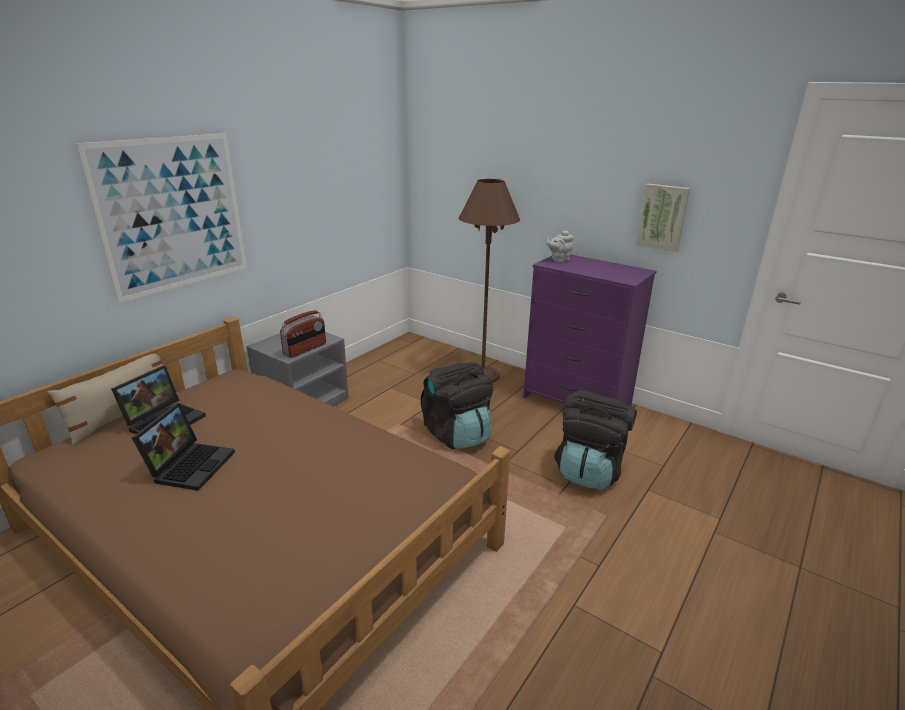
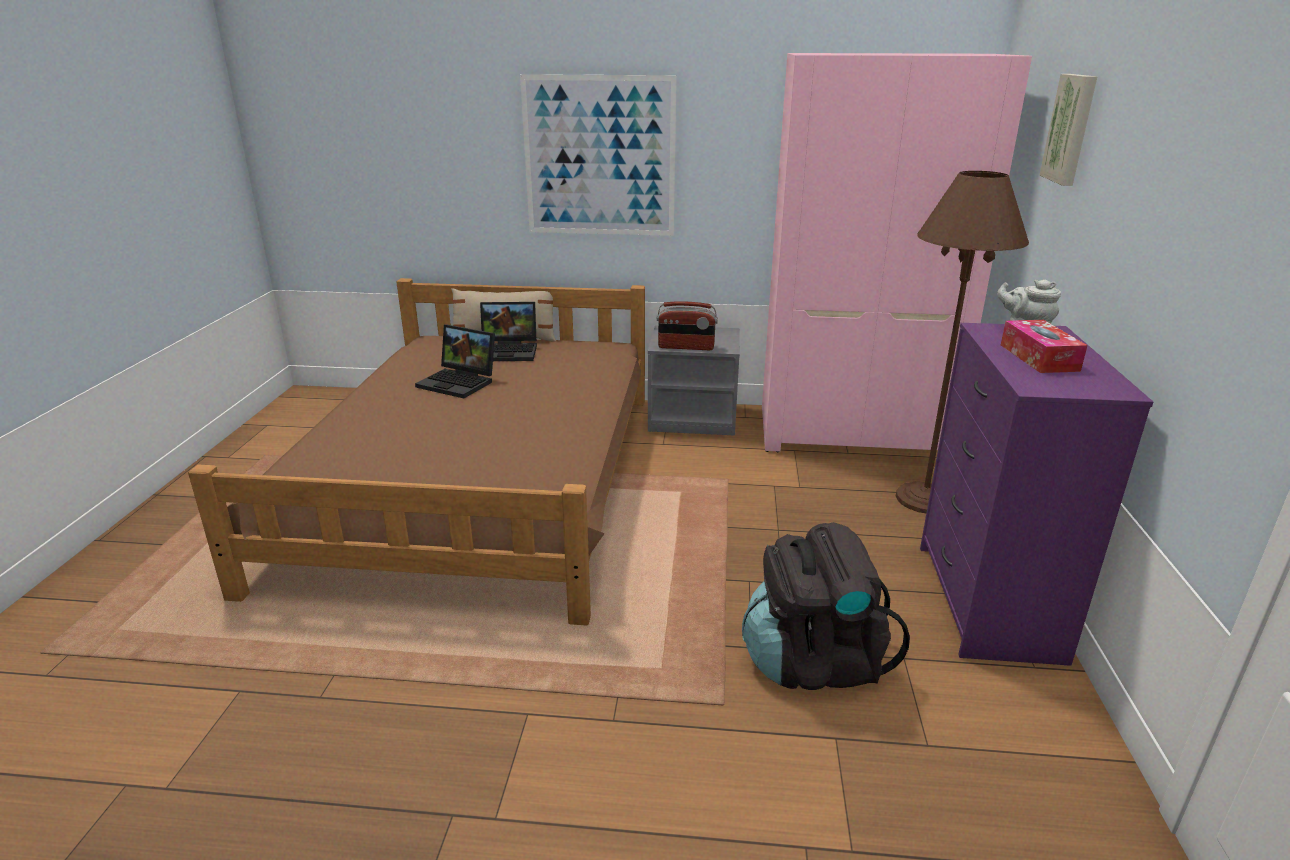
camera: 60 degrees right, 0 degrees up
laptop [132,403,235,491] -> laptop turned 45 degrees clockwise [415,325,495,398]
black backpack [421,362,493,449] -> none
picture [636,184,690,252] -> picture moved to [1039,74,1097,186]
none -> pink wardrobe [762,53,1032,452]
none -> tissue box [1001,320,1088,373]

